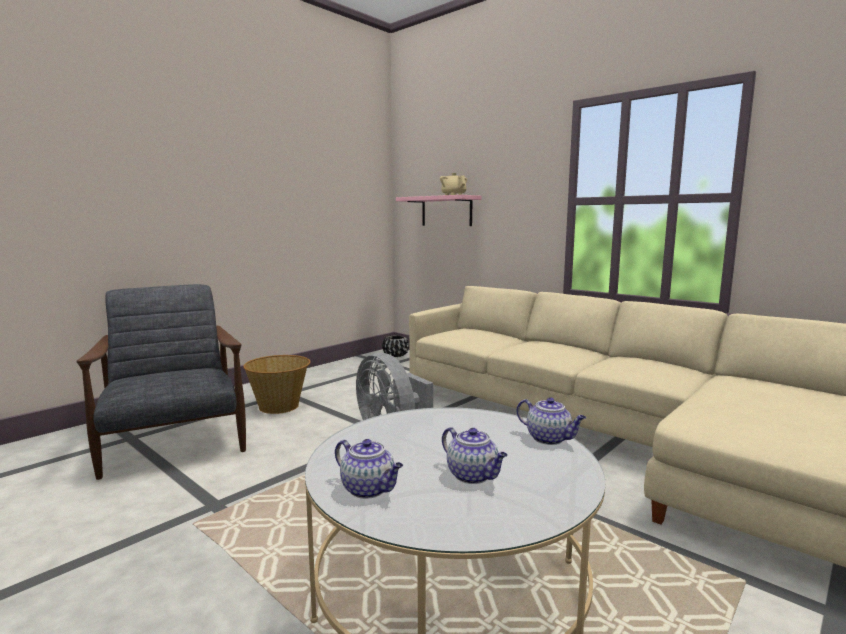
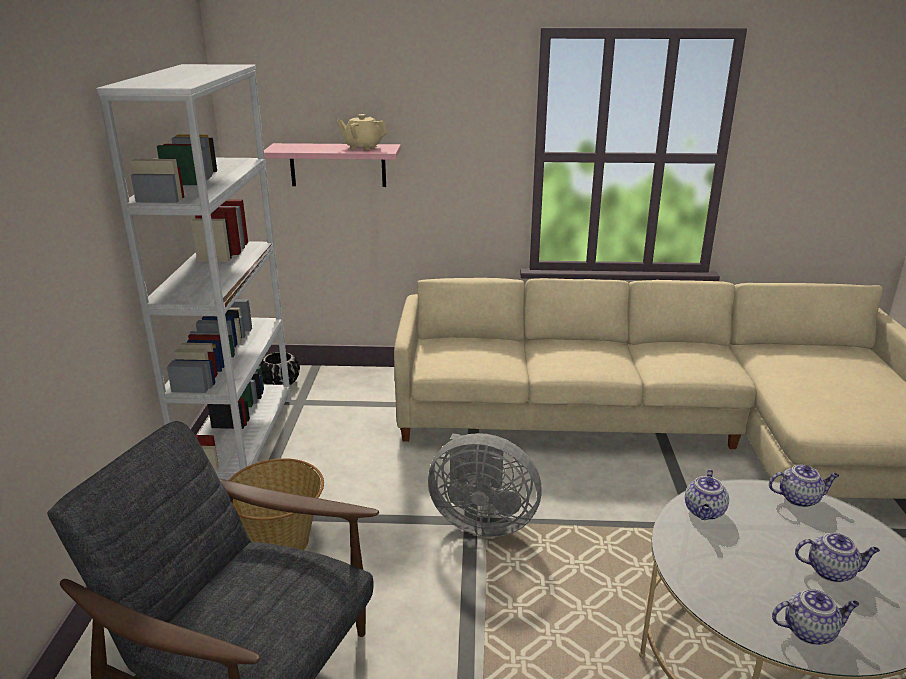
camera: 40 degrees left, 15 degrees up
none -> white bookcase [96,64,291,480]
none -> teapot [685,469,729,520]

